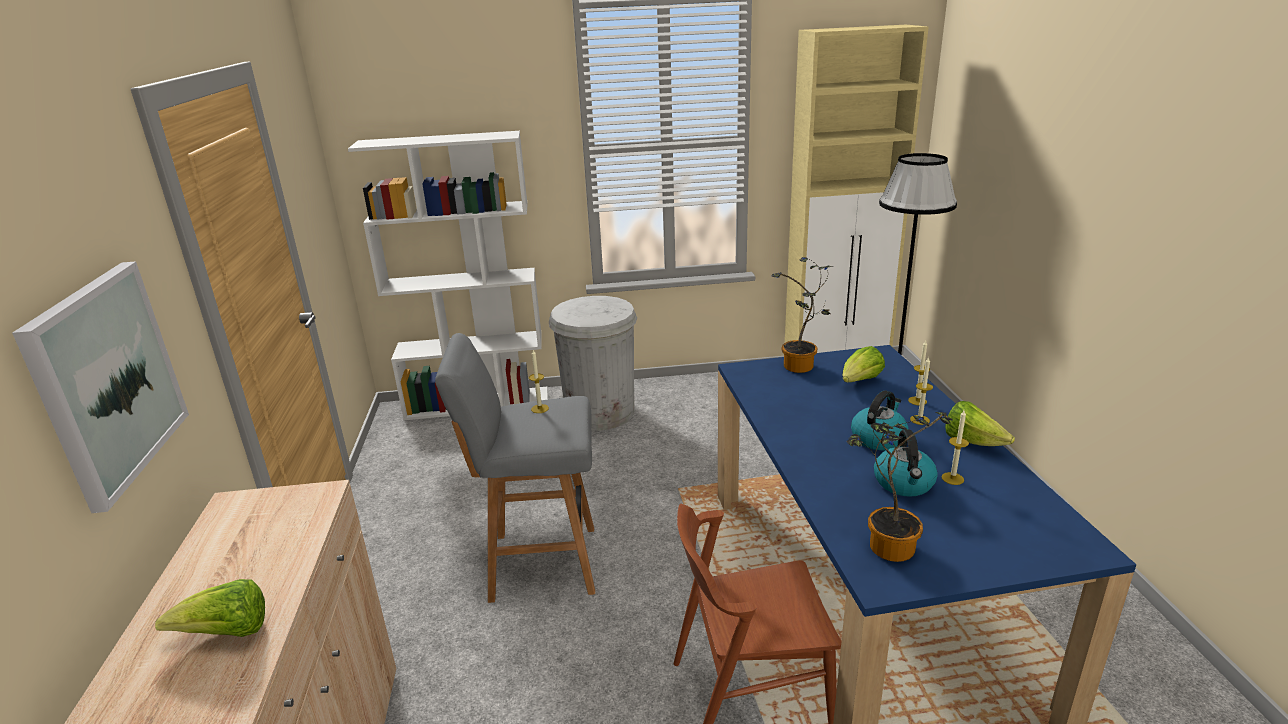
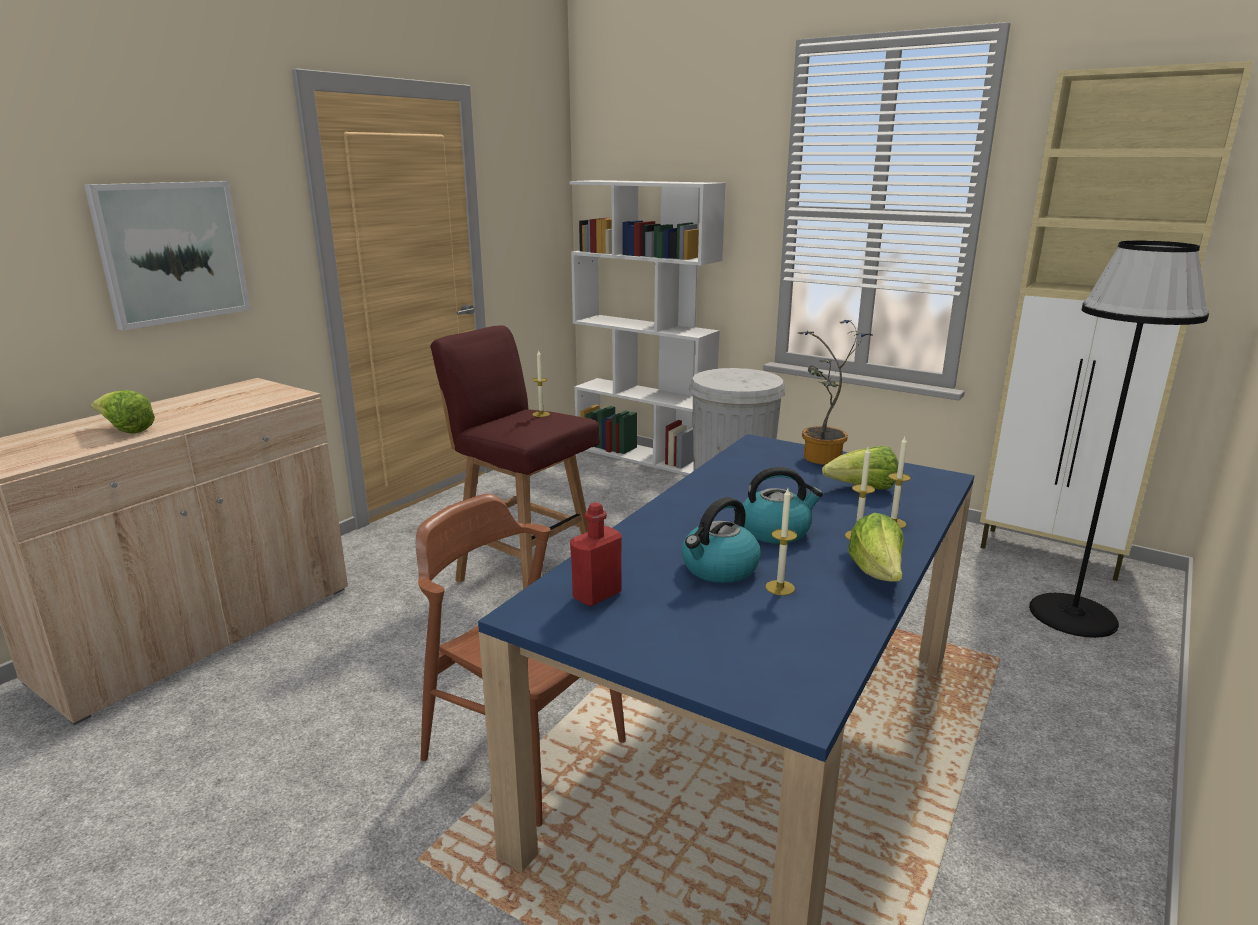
camera: 40 degrees right, 5 degrees down
grey stool [435,333,595,603] -> red stool [430,325,600,589]
potted plant [847,412,952,562] -> red bottle [570,502,622,606]

